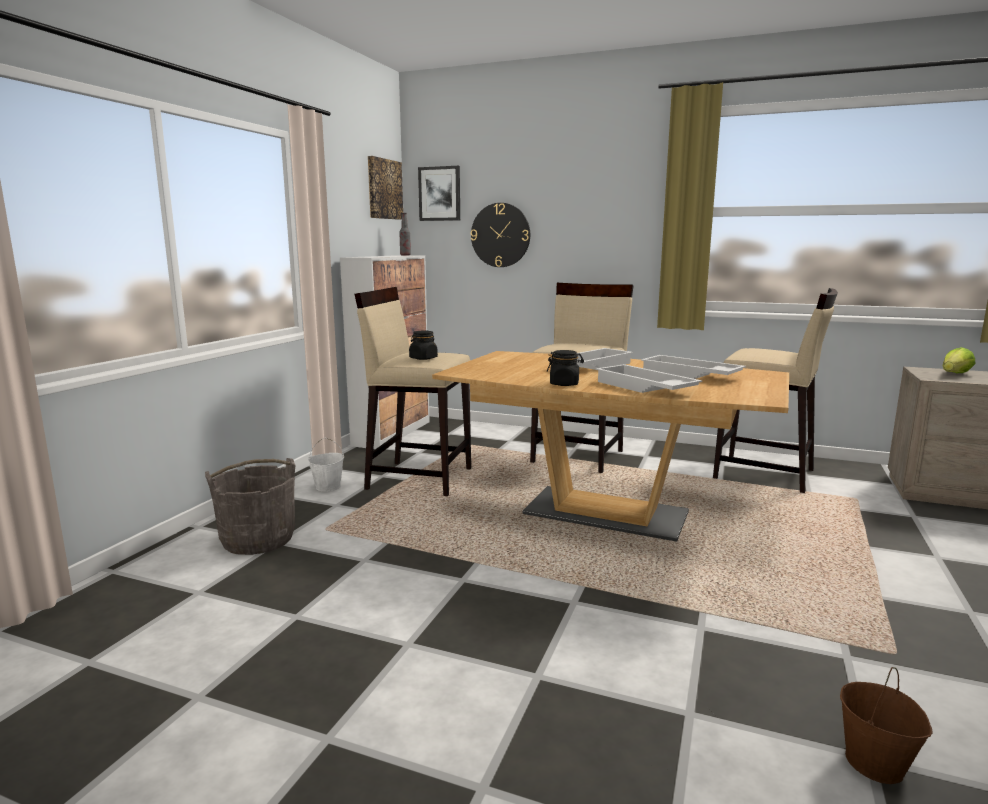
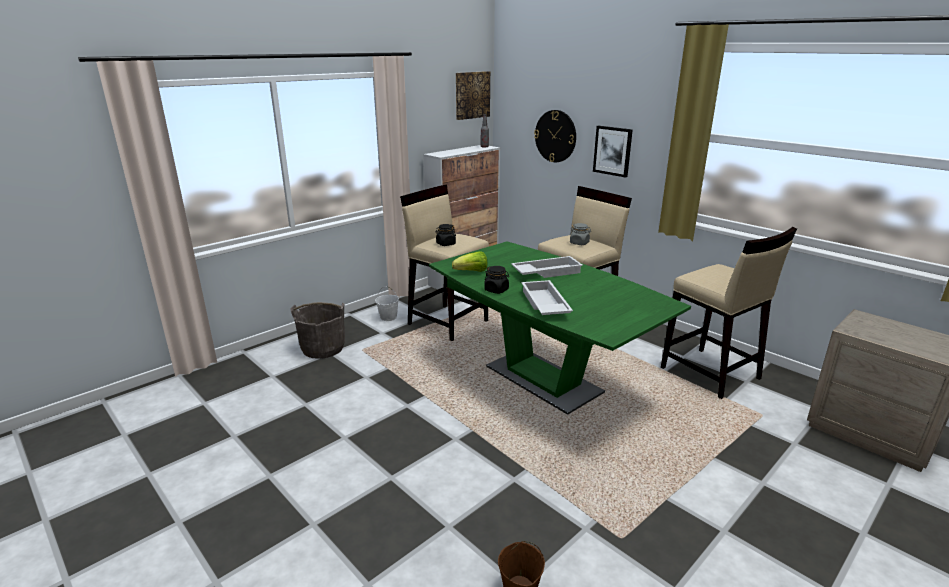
camera: 25 degrees right, 10 degrees up
picture [418,166,460,221] -> picture moved to [593,126,633,178]
brown dining table [432,351,789,542] -> green dining table [429,241,691,415]
white tray [641,355,746,379] -> none
lettuce [943,347,975,373] -> lettuce moved to [452,251,487,272]
none -> grey jar [570,223,591,245]

